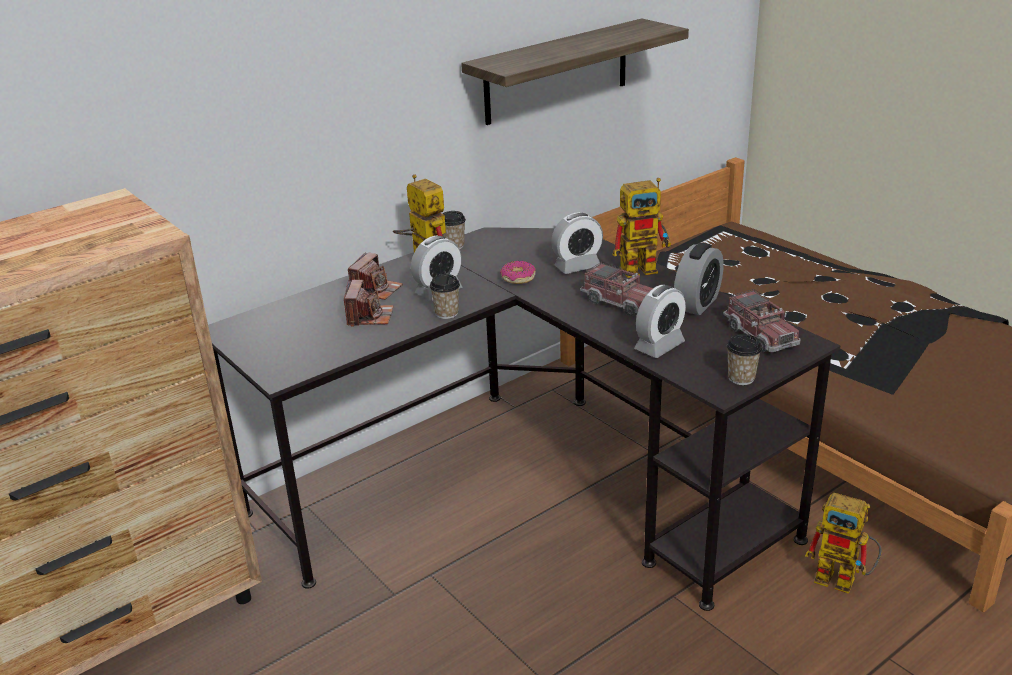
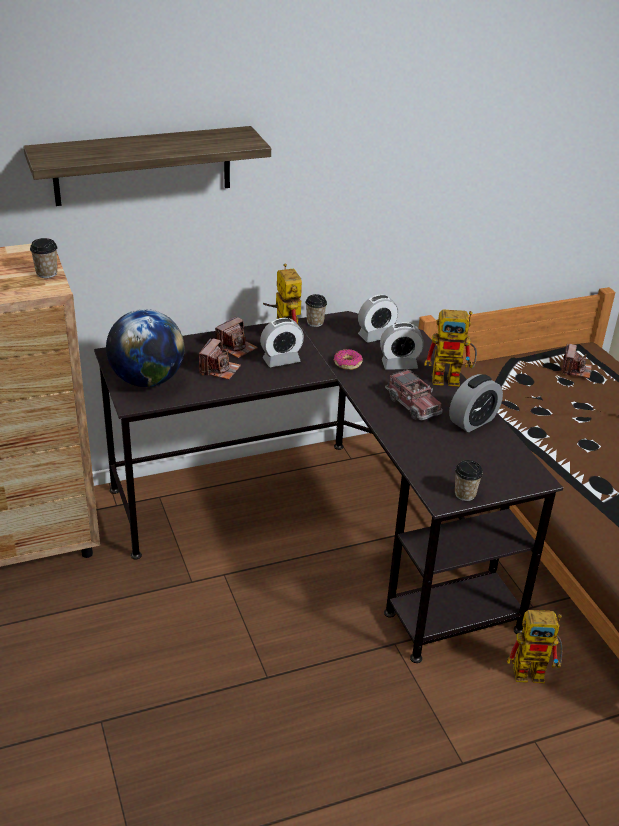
camera: 15 degrees right, 5 degrees up
cup [430,274,460,319] -> cup moved to [30,238,57,278]
shelf [461,18,689,125] -> shelf moved to [23,126,271,206]
alarm clock [634,285,686,358] -> alarm clock moved to [358,294,398,343]
toy truck [723,289,801,353] -> none
toy robot [805,493,882,594] -> toy robot turned 45 degrees counterclockwise [507,610,562,683]
none -> globe [106,309,185,387]
none -> camera [562,344,592,378]

